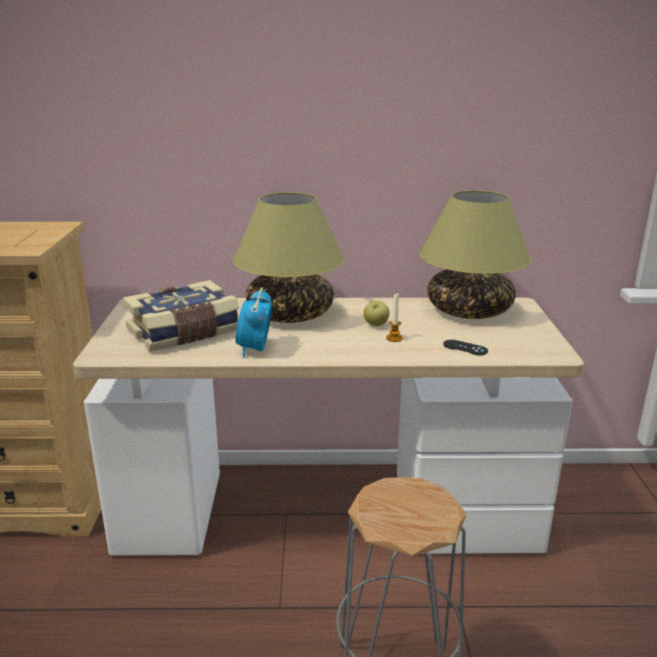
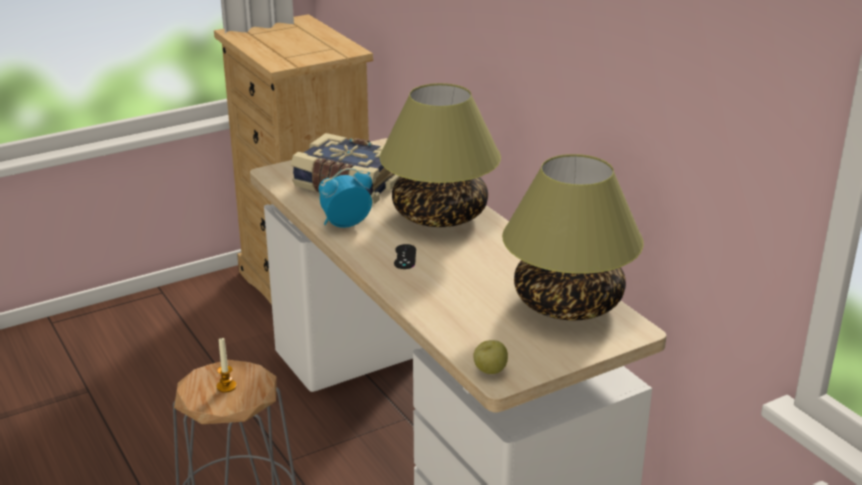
camera: 60 degrees right, 5 degrees up
apple [364,301,390,326] -> apple moved to [473,340,508,374]
candle [386,293,403,342] -> candle moved to [217,337,237,393]
black game controller [443,340,488,355] -> black game controller moved to [394,244,416,269]

